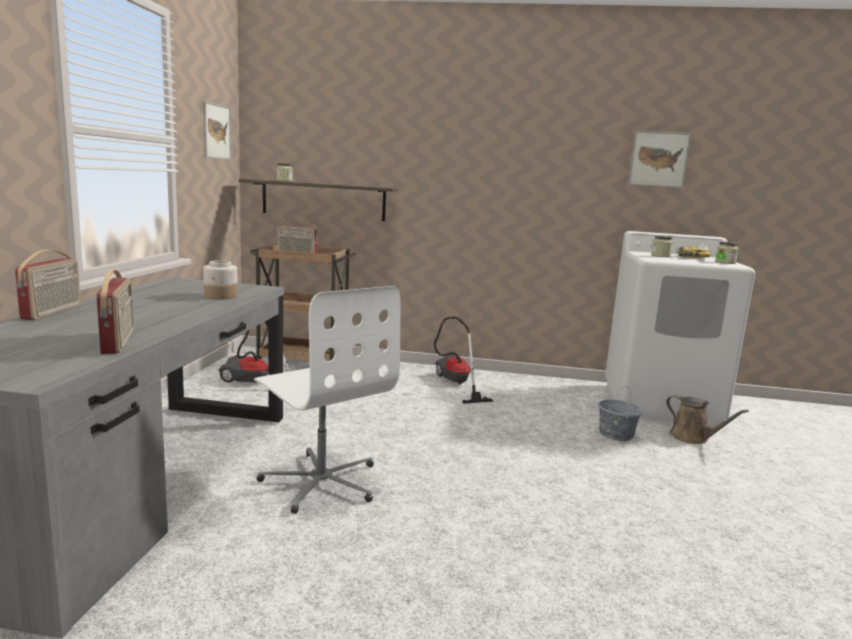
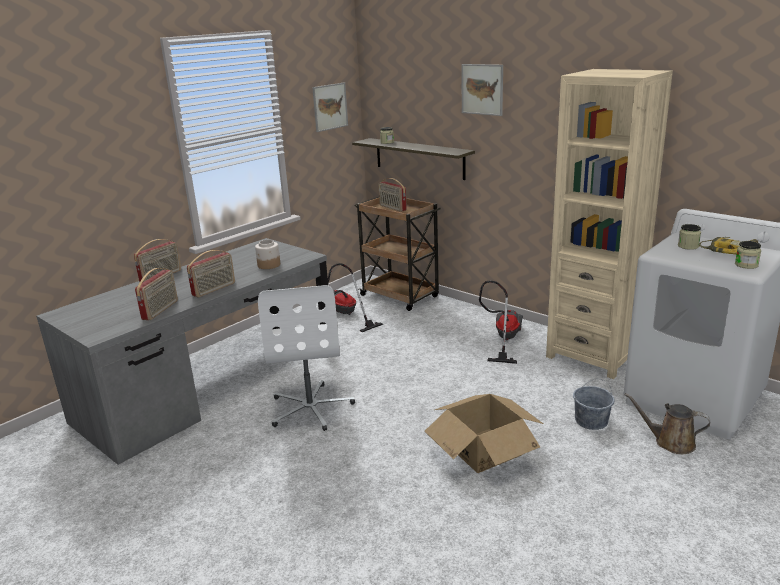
camera: 35 degrees right, 10 degrees up
picture [628,131,691,188] -> picture moved to [462,64,503,116]
brown watering can [666,395,749,444] -> brown watering can turned 120 degrees clockwise [625,393,710,454]
none -> radio [187,250,235,297]
none -> cardboard box [425,394,543,473]
none -> beige bookcase [546,69,673,379]

